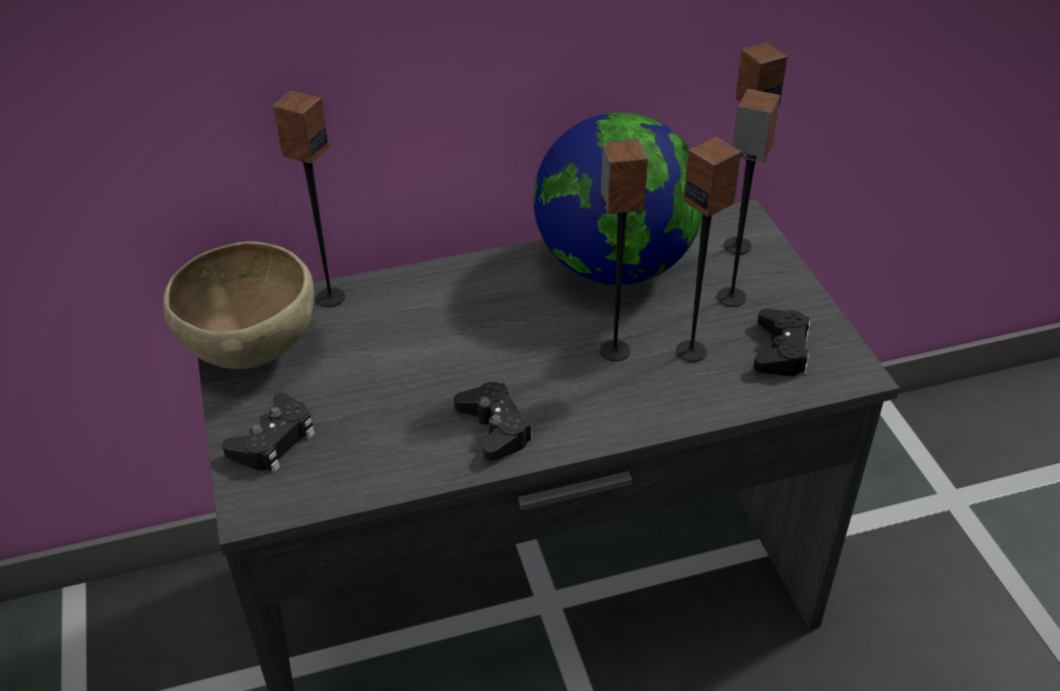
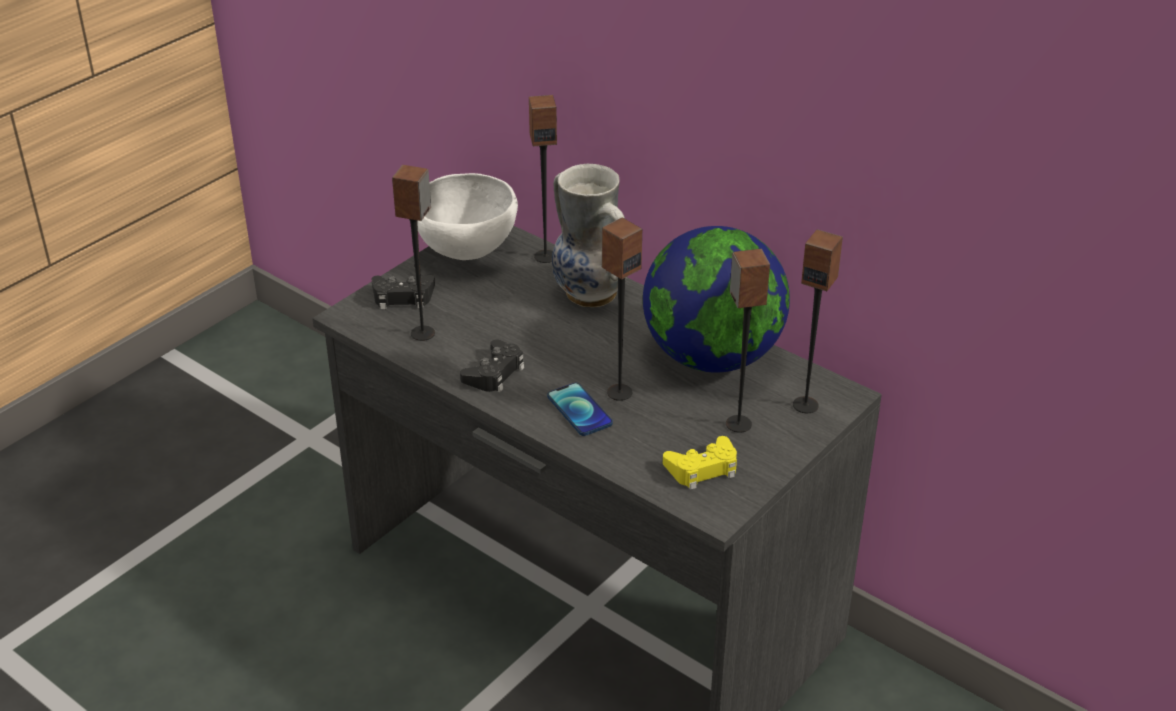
camera: 55 degrees right, 5 degrees down
brown bowl [163,241,314,369] -> white bowl [417,173,518,260]
speaker [676,137,742,362] -> speaker moved to [392,165,435,341]
black game controller [754,309,810,376] -> yellow game controller [663,436,737,490]
none -> phone [547,383,613,436]
none -> vase [552,163,627,307]

